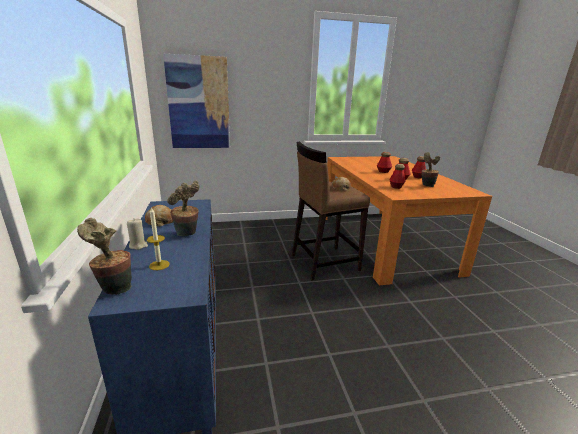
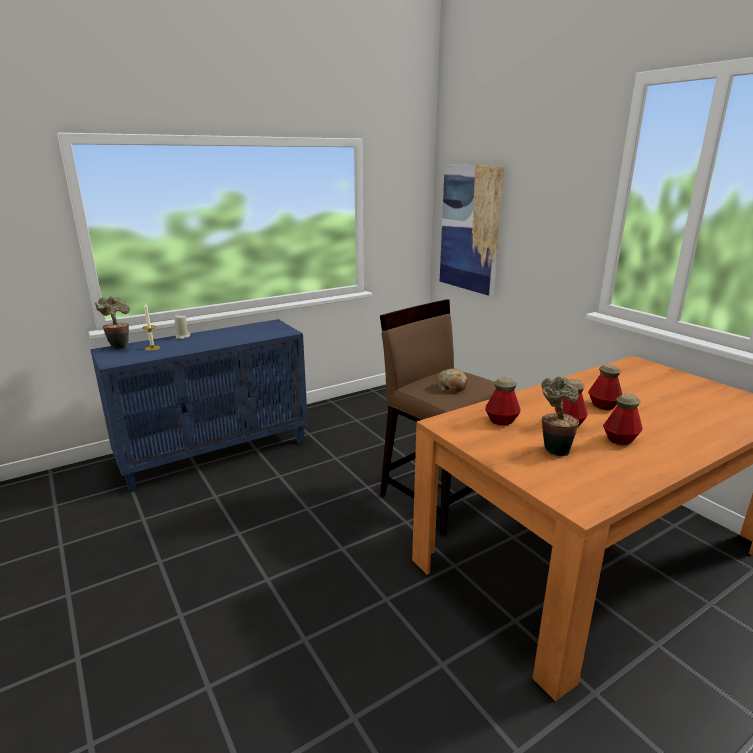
camera: 70 degrees right, 0 degrees up
bread [145,205,173,226] -> none
potted plant [167,180,199,236] -> none

